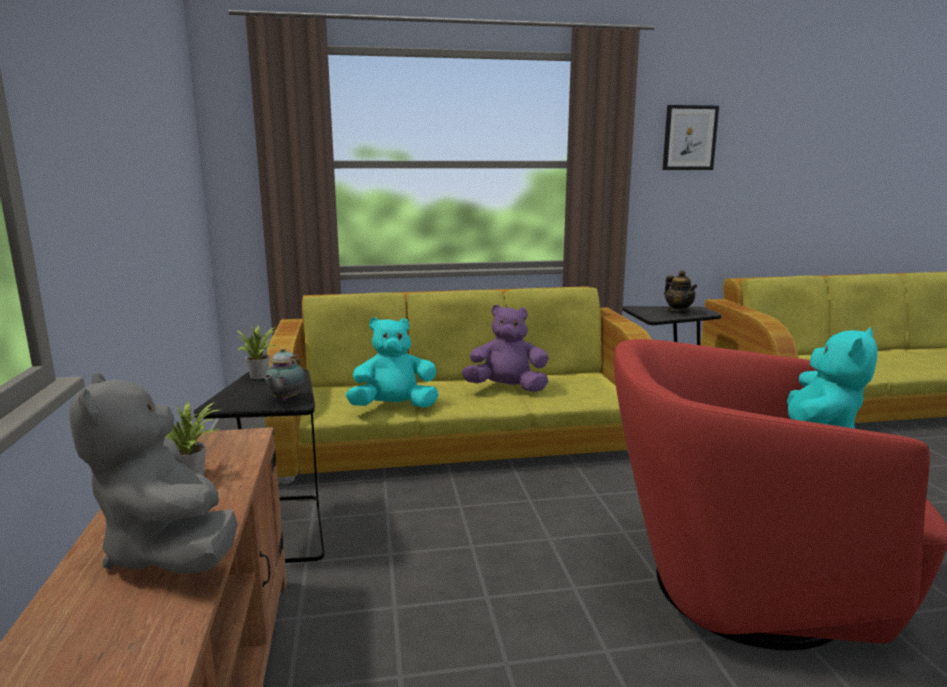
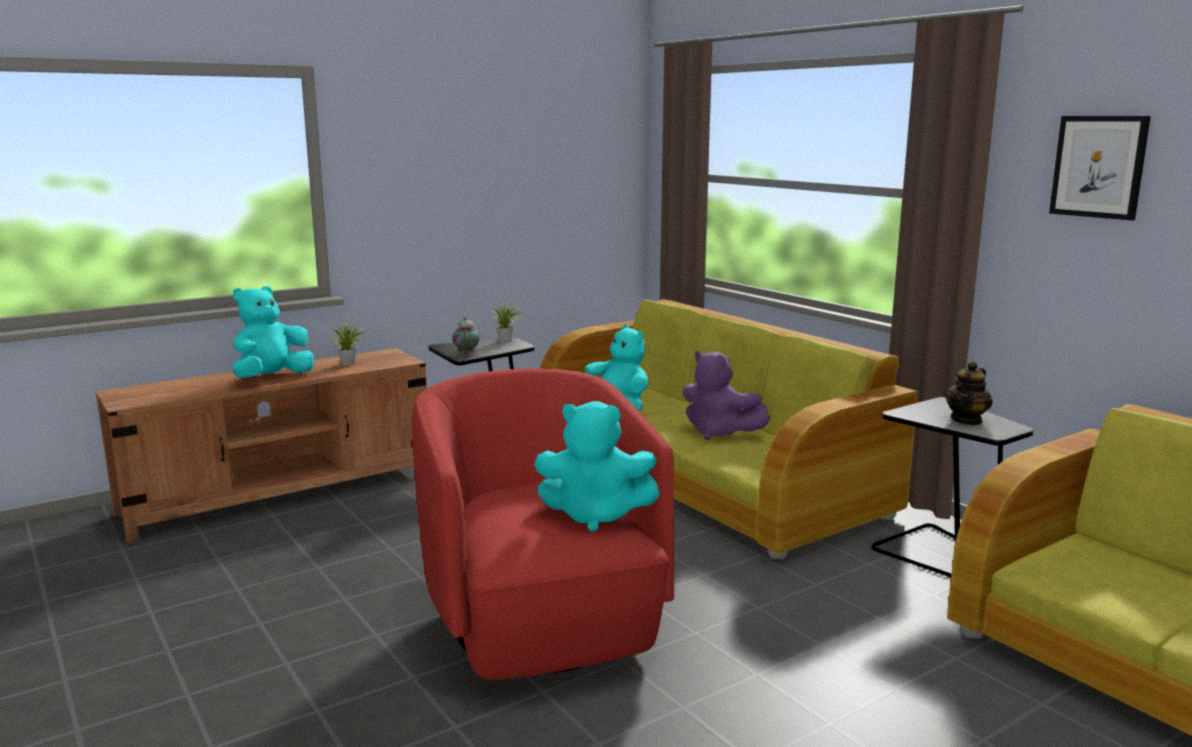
camera: 65 degrees right, 0 degrees up
grey plush toy [69,373,238,574] -> turquoise plush toy [233,286,314,378]
teapot [264,348,305,401] -> teapot turned 90 degrees clockwise [452,317,480,355]
purple plush toy [462,305,549,392] -> purple plush toy turned 150 degrees clockwise [683,351,770,440]

